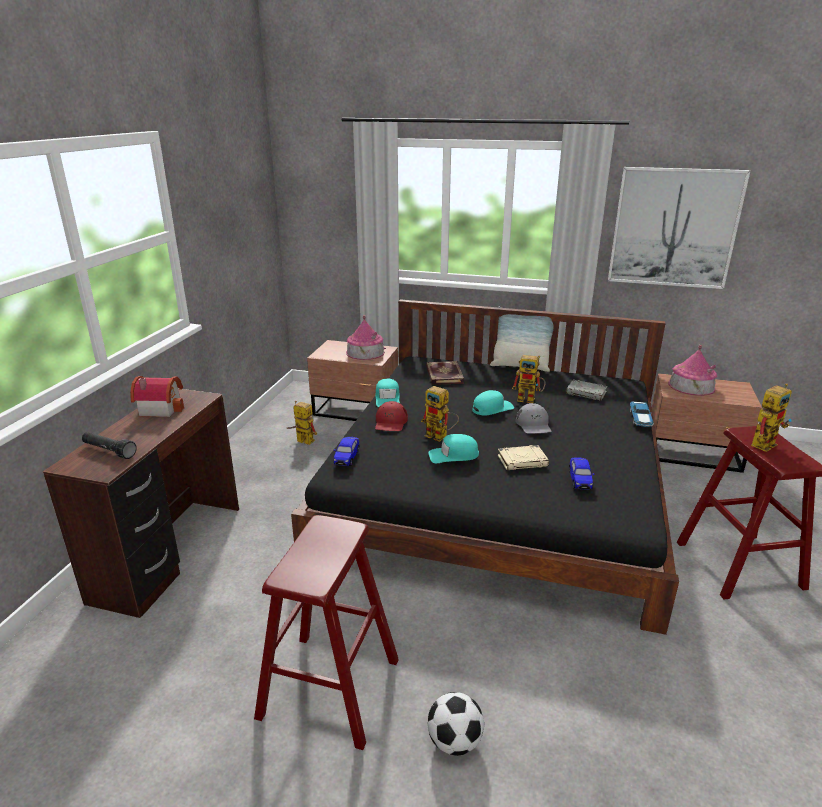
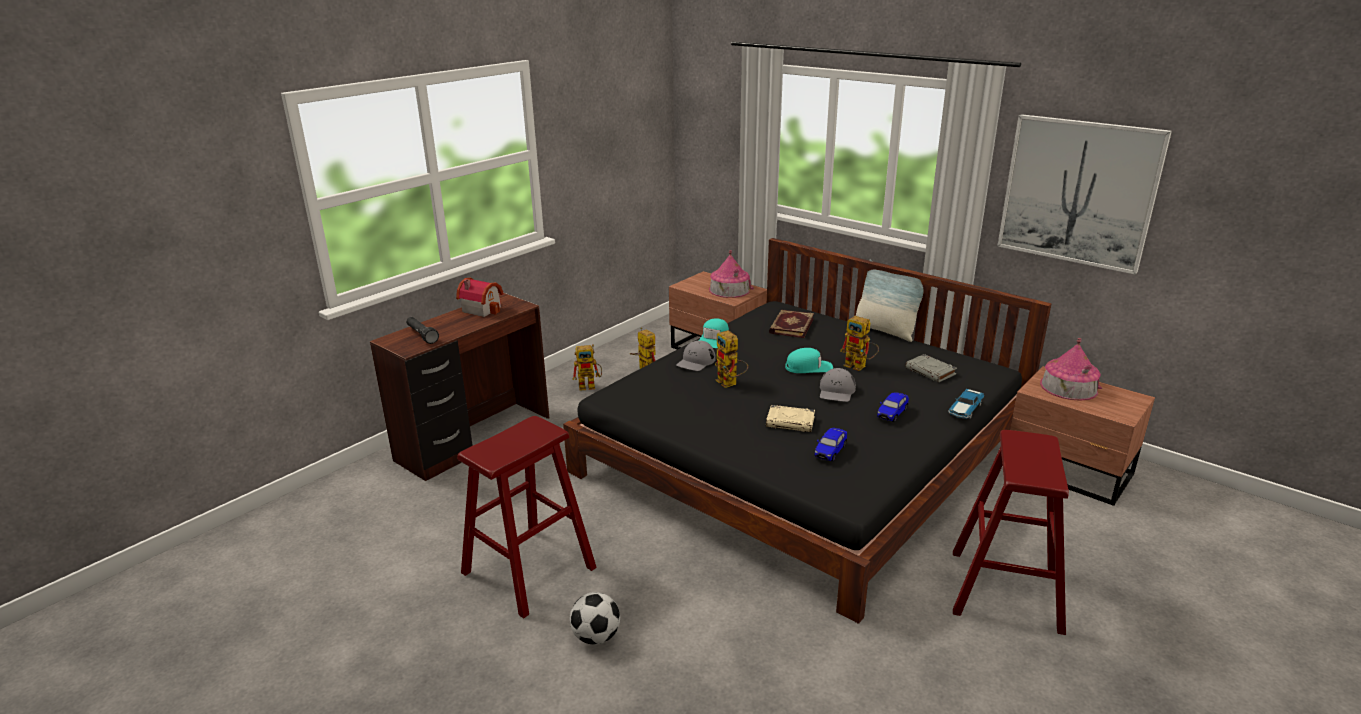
camera: 25 degrees right, 0 degrees up
toy car [334,437,360,466] -> toy car moved to [877,392,909,422]
red cap [375,401,408,431] -> grey cap [676,341,716,371]
turquoise cap [428,434,479,463] -> none
toy robot [751,383,792,452] -> toy robot moved to [573,344,602,391]

